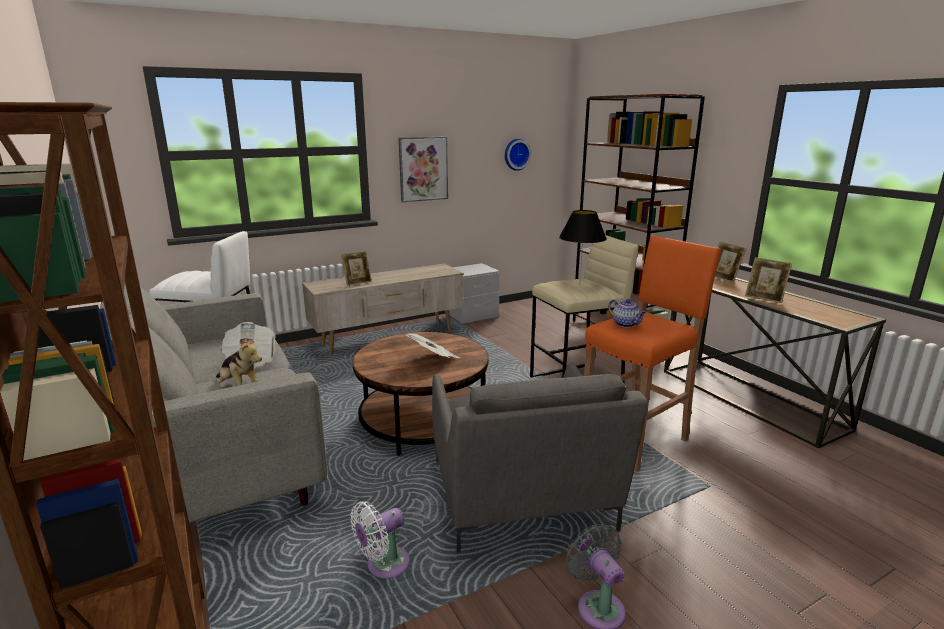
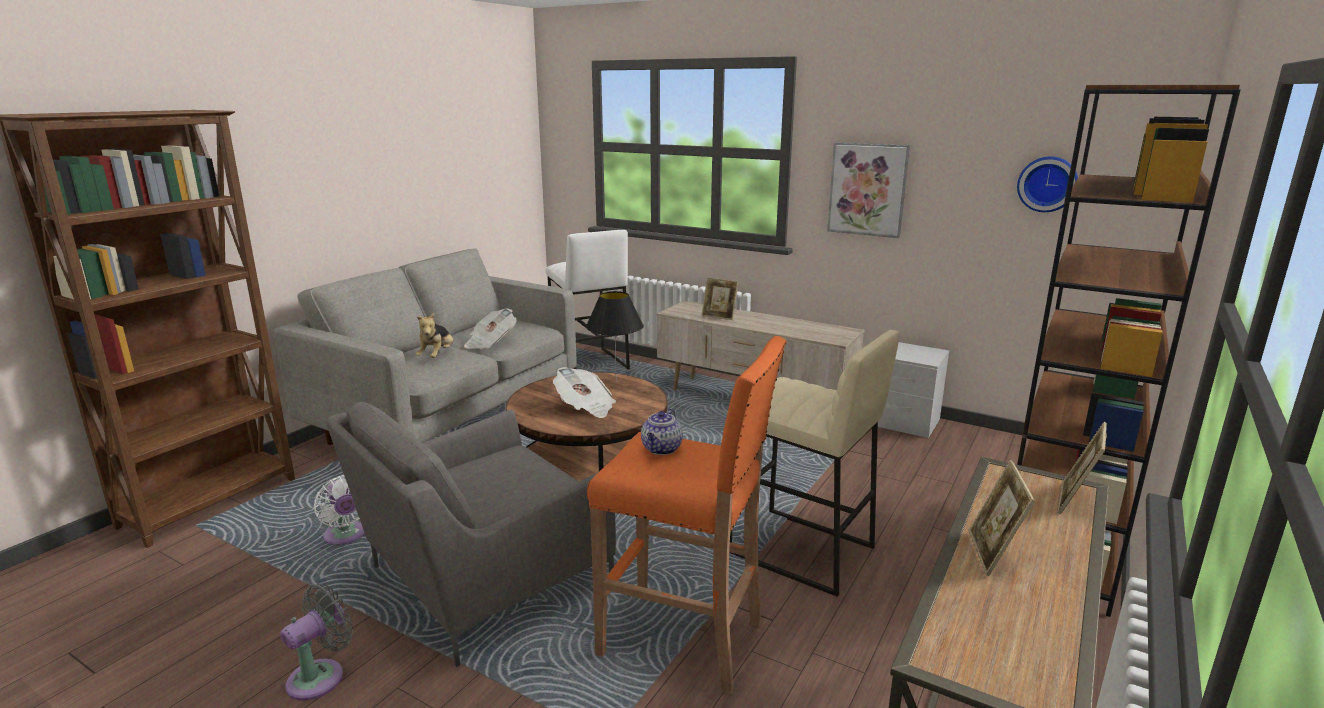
camera: 60 degrees right, 0 degrees up
white fan [351,501,410,578] -> white fan turned 150 degrees counterclockwise [314,475,365,545]
black table lamp [559,210,607,285] -> black table lamp moved to [586,291,644,382]

